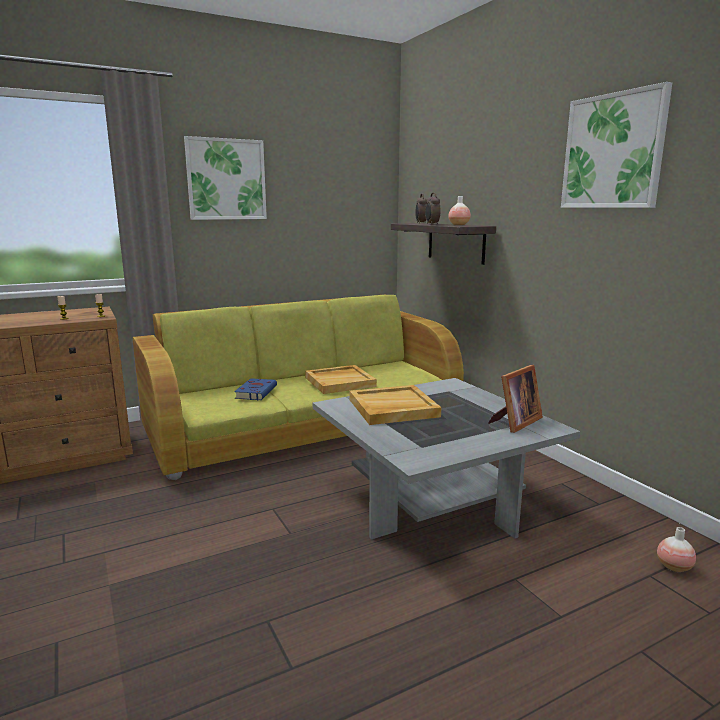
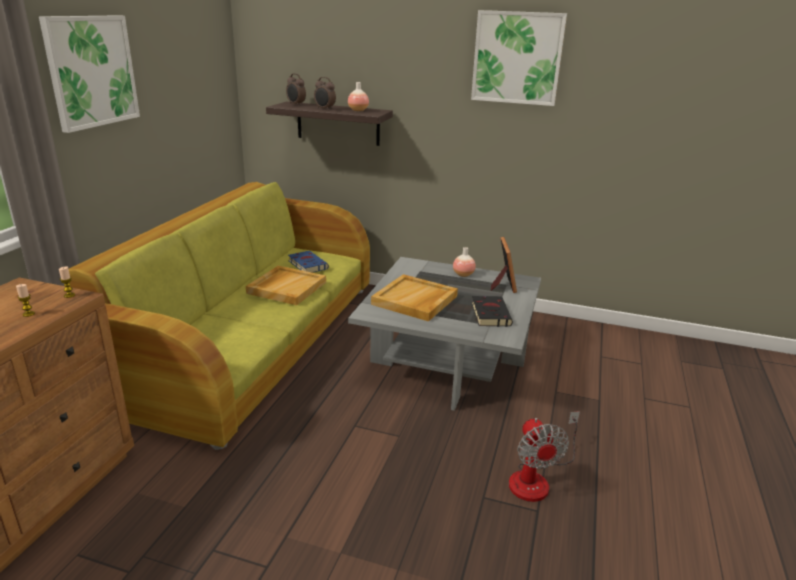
camera: 45 degrees left, 10 degrees up
blue book [234,378,277,400] -> blue book moved to [288,251,329,273]
vase [657,527,696,572] -> vase moved to [453,247,476,277]
none -> black book [472,296,513,327]
none -> fan [509,411,580,502]

